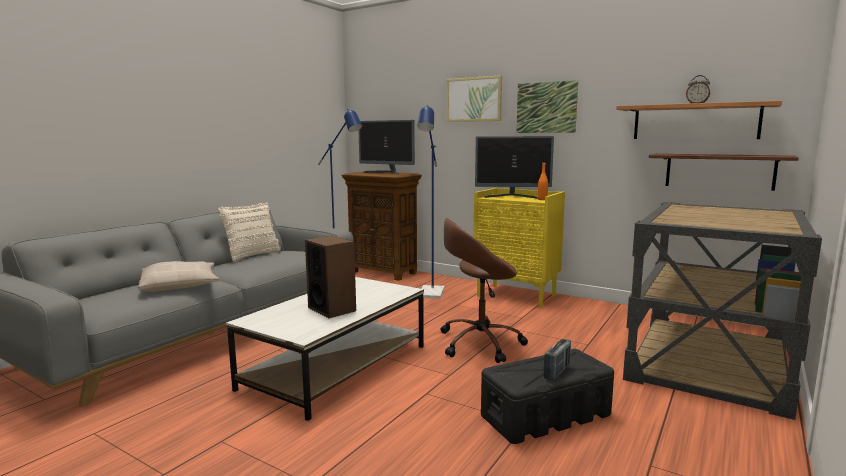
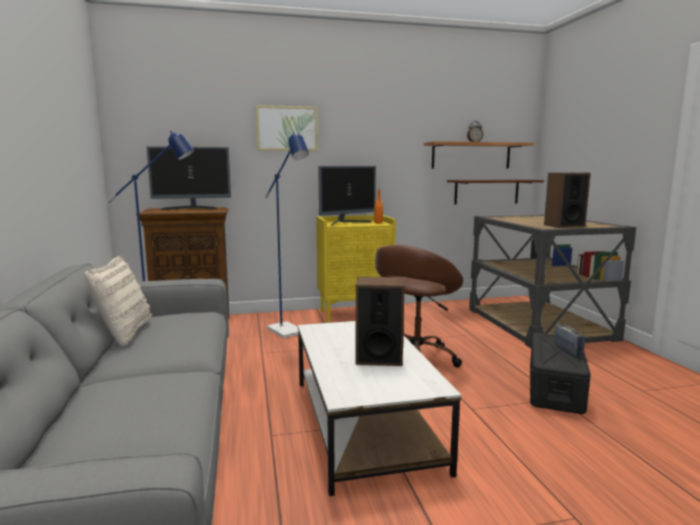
camera: 45 degrees left, 0 degrees up
beige pillow [138,261,219,292] -> none
picture [516,80,578,133] -> none
none -> speaker [544,173,591,228]

